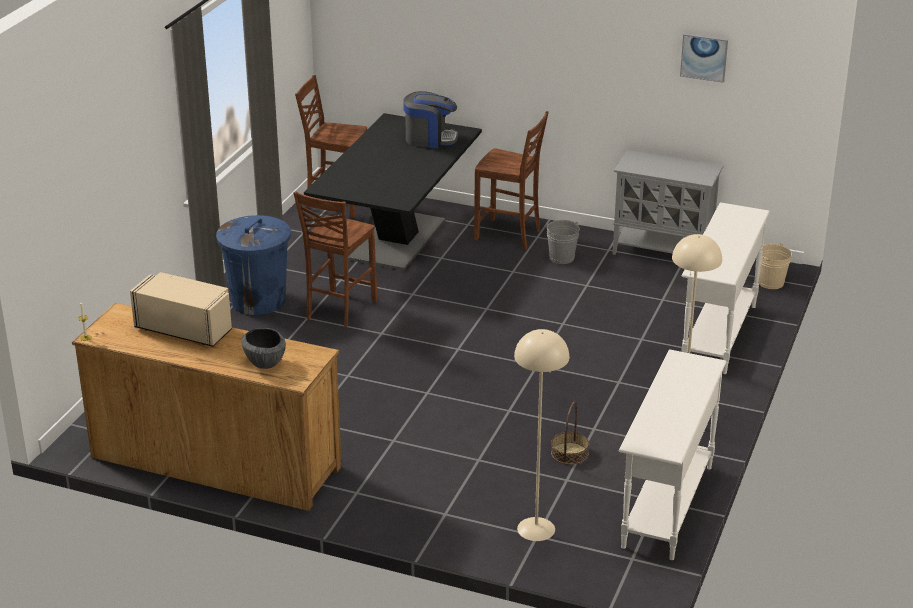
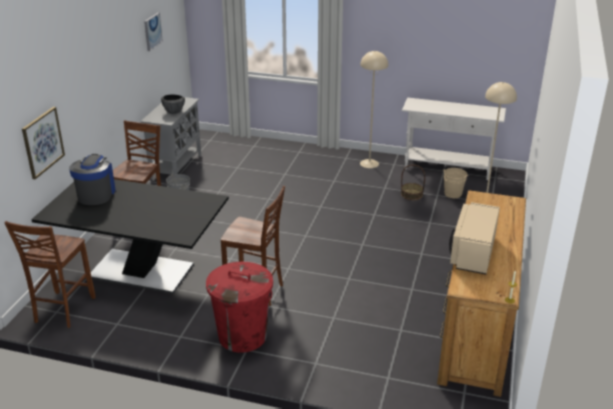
camera: 95 degrees left, 0 degrees up
blue trash can [216,215,291,315] -> red trash can [206,262,273,353]
bowl [241,328,286,369] -> bowl moved to [161,94,185,114]
white console table [681,202,770,374] -> none
beige bucket [759,243,792,289] -> beige bucket moved to [442,168,468,198]
none -> picture [22,107,65,179]

